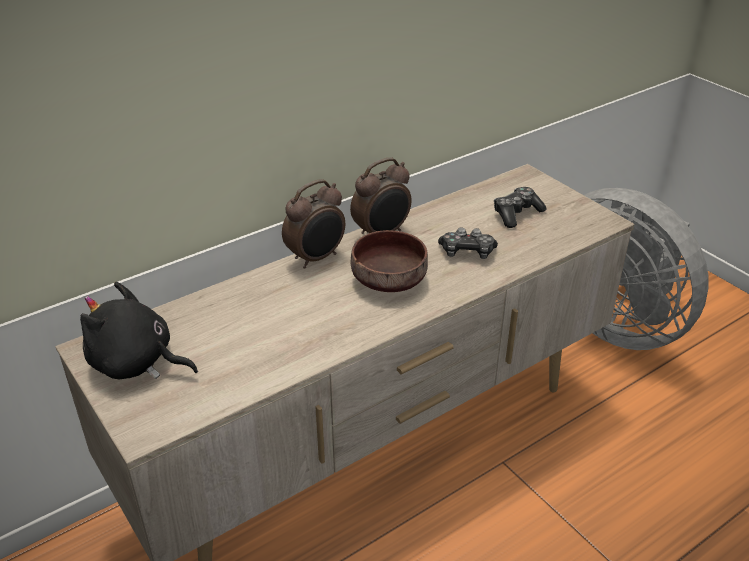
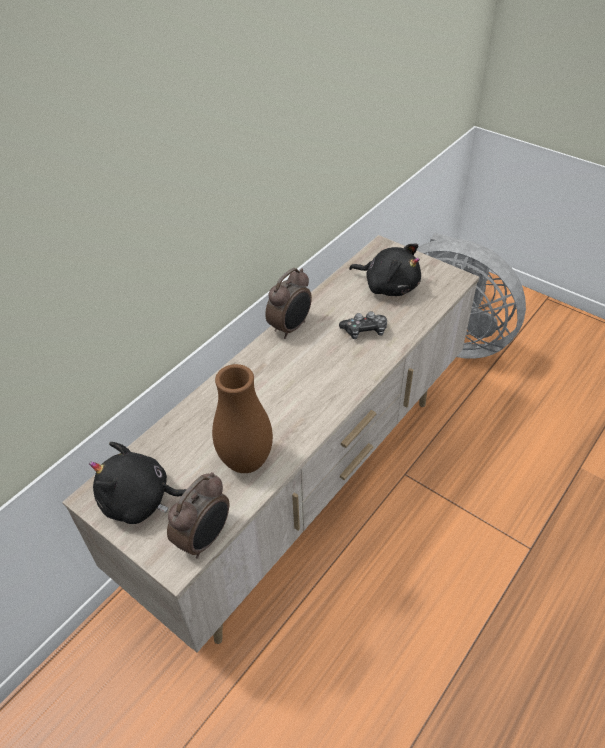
camera: 15 degrees left, 10 degrees up
alarm clock [282,179,345,269] -> alarm clock moved to [167,472,229,559]
brown bowl [351,230,428,292] -> none
game controller [494,187,547,228] -> black plush toy [349,244,421,296]
none -> brown vase [212,364,273,473]

